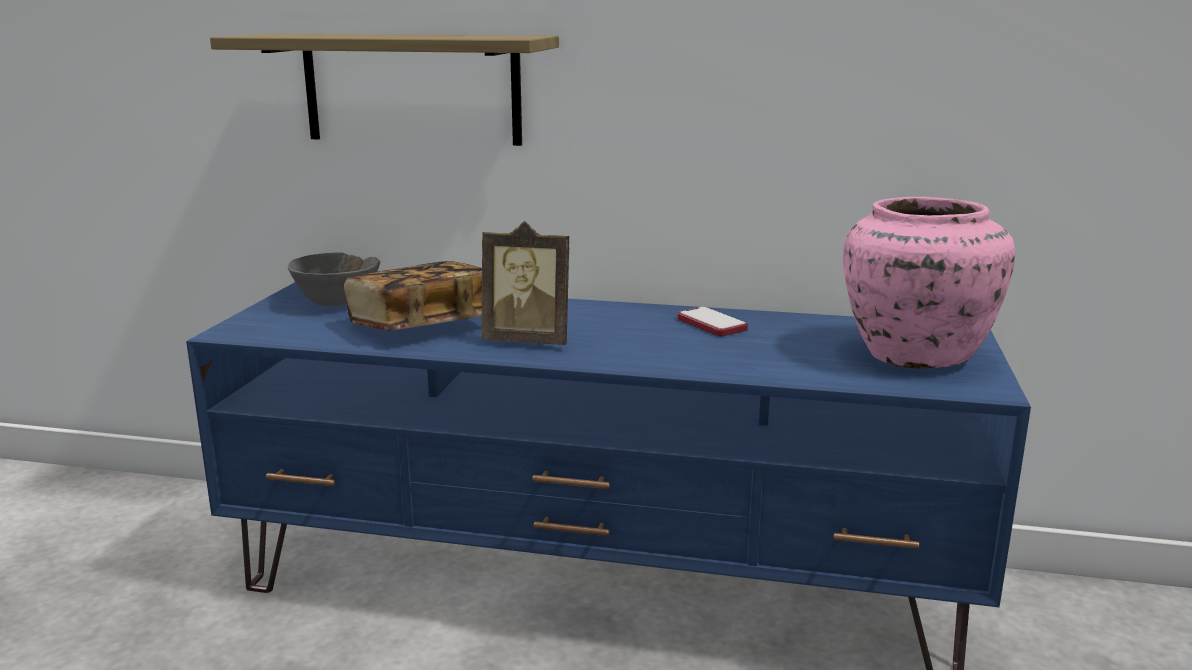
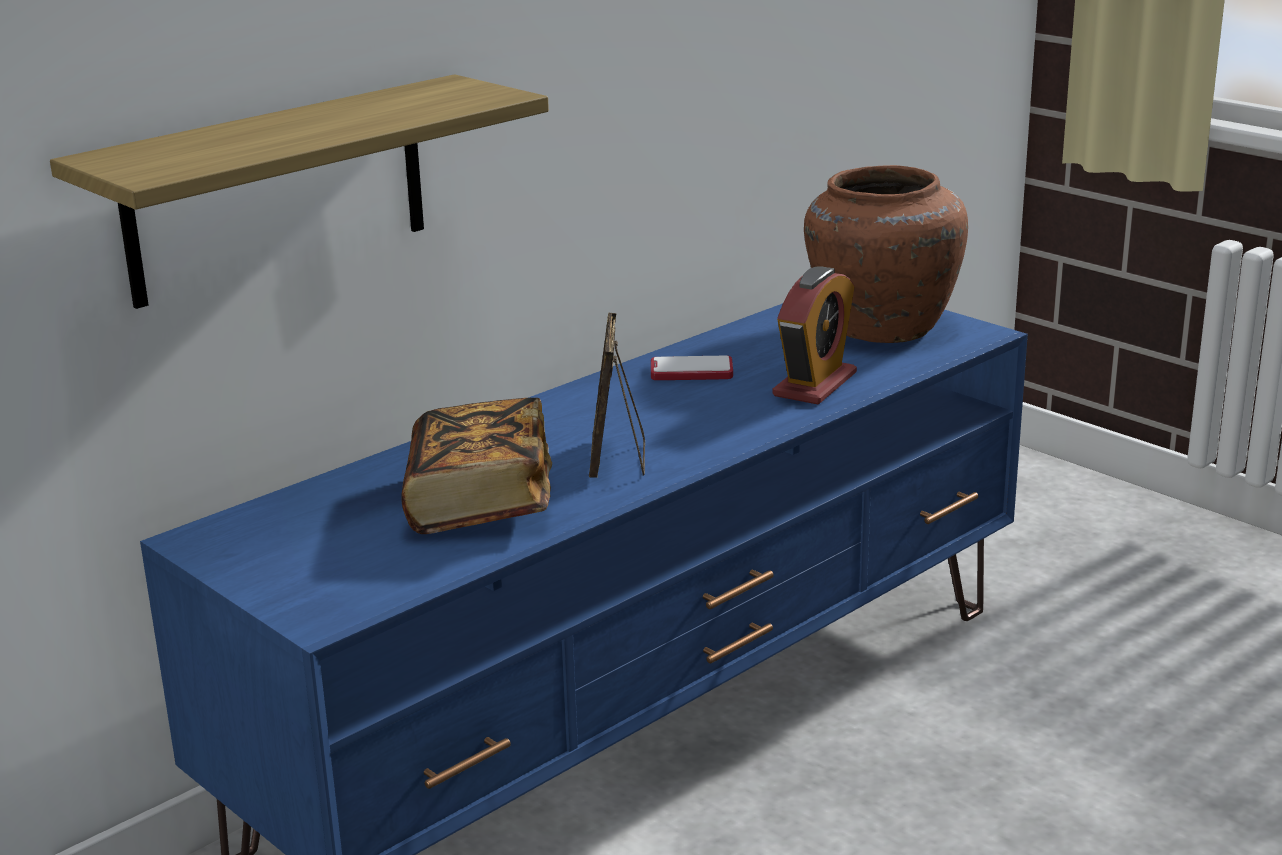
camera: 55 degrees left, 5 degrees up
grey bowl [288,252,380,307] -> none
picture frame [481,221,569,345] -> picture frame turned 135 degrees clockwise [589,313,645,478]
pink vase [843,197,1015,369] -> brown vase [804,165,968,343]
none -> alarm clock [773,266,857,405]

